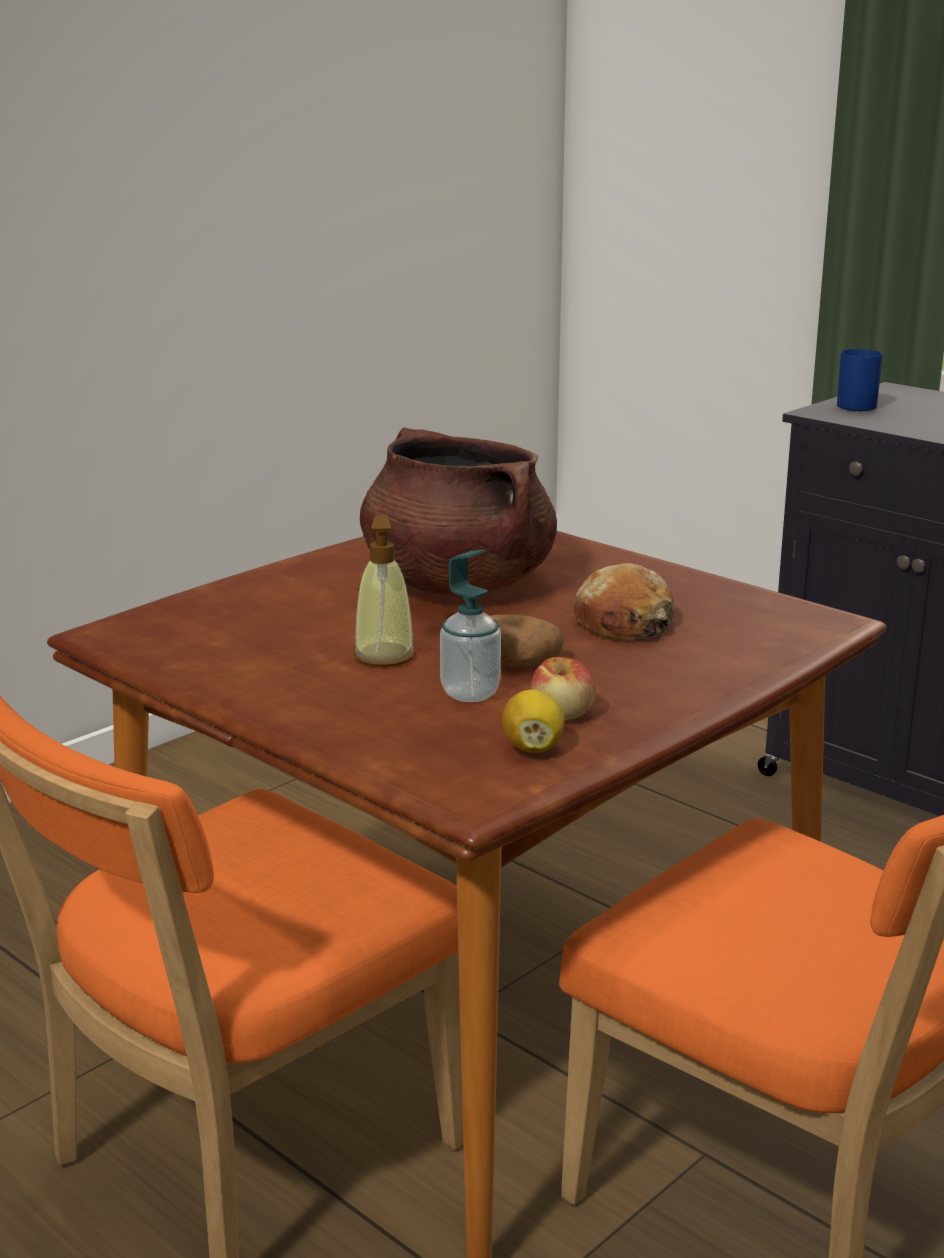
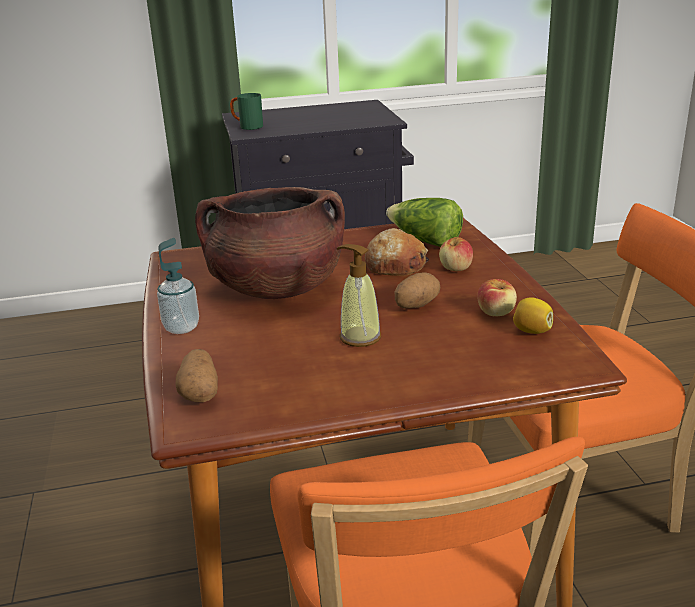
camera: 55 degrees left, 5 degrees up
soap dispenser [440,550,501,702] -> soap dispenser moved to [157,238,199,334]
blue mug [837,349,883,411] -> green mug [230,93,263,130]
none -> potato [175,349,218,402]
none -> lettuce [386,198,463,247]
none -> apple [439,237,473,271]

